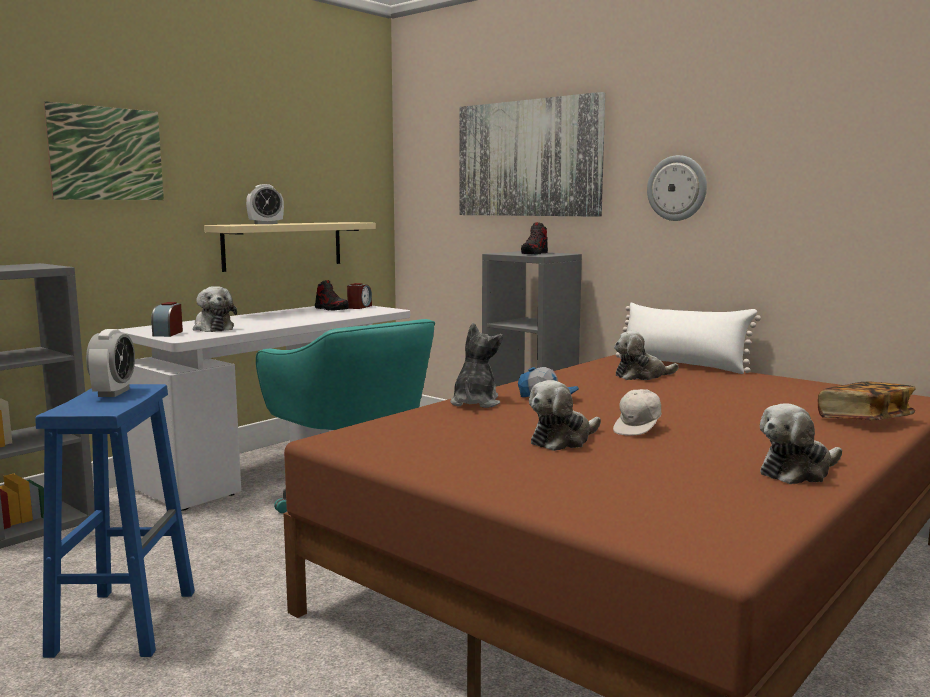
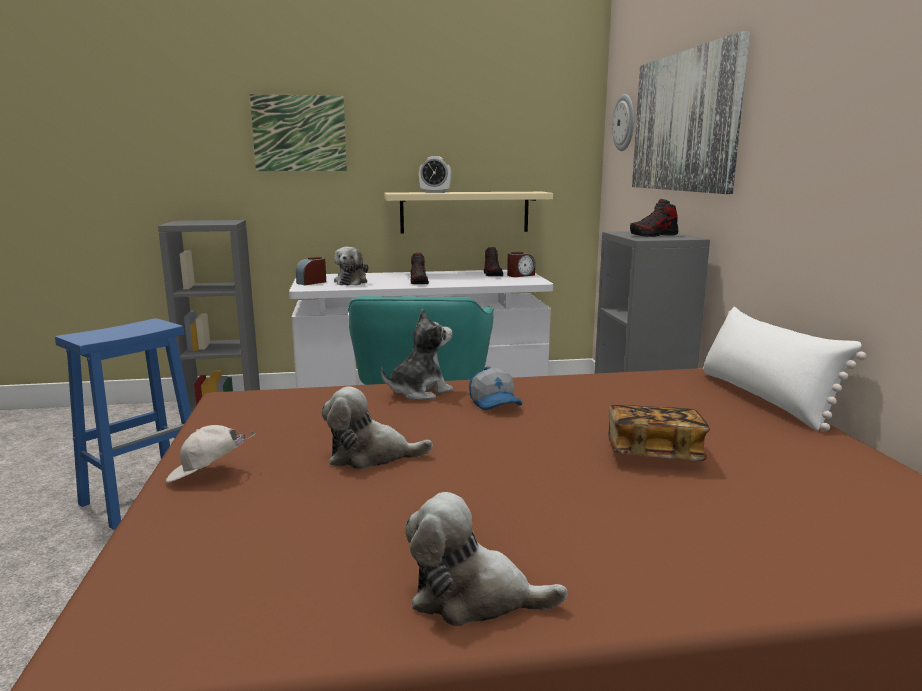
camera: 40 degrees right, 5 degrees up
alarm clock [86,329,135,397] -> none
white cap [613,389,662,436] -> white cap moved to [166,425,255,483]
plush toy [614,331,679,380] -> none
wall clock [647,155,707,221] -> wall clock moved to [612,94,634,151]
book [818,381,916,420] -> book moved to [608,405,710,461]
none -> shoe [410,253,429,284]

